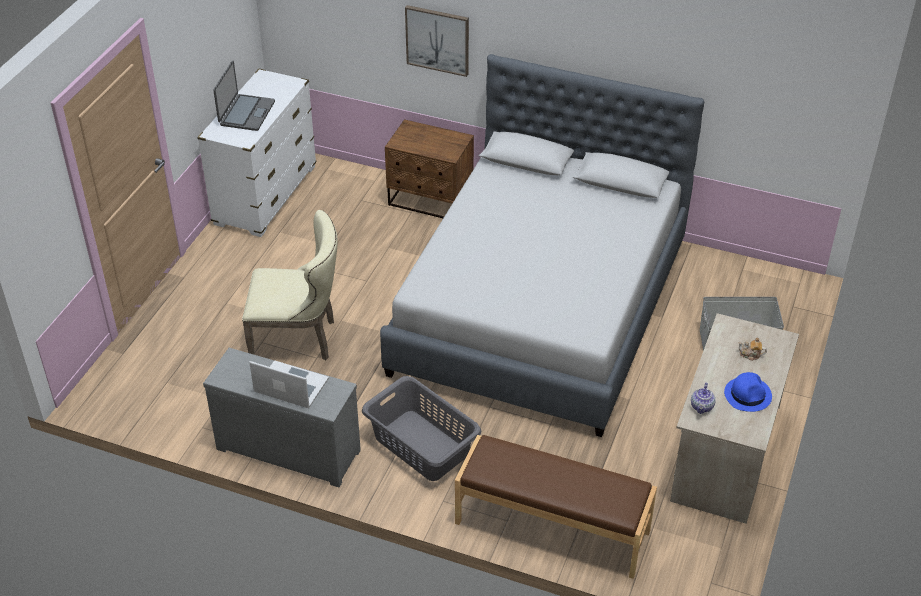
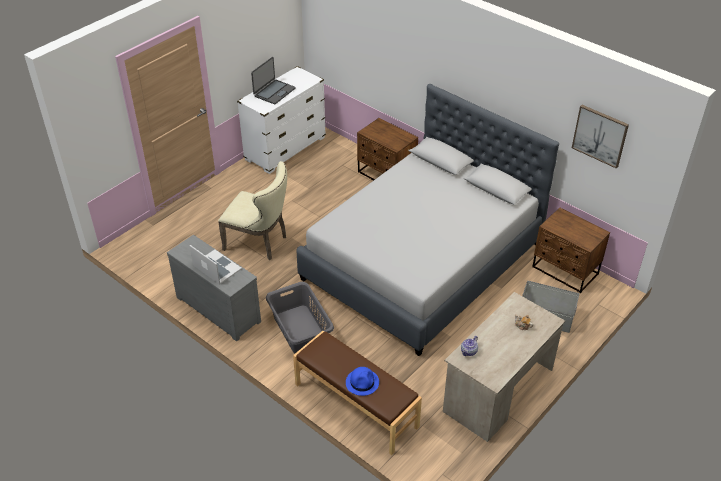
camera: 20 degrees right, 0 degrees up
picture [405,5,469,77] -> picture moved to [572,105,629,168]
blue hat [724,372,772,412] -> blue hat moved to [346,367,379,396]
none -> brown nightstand [532,208,610,293]

